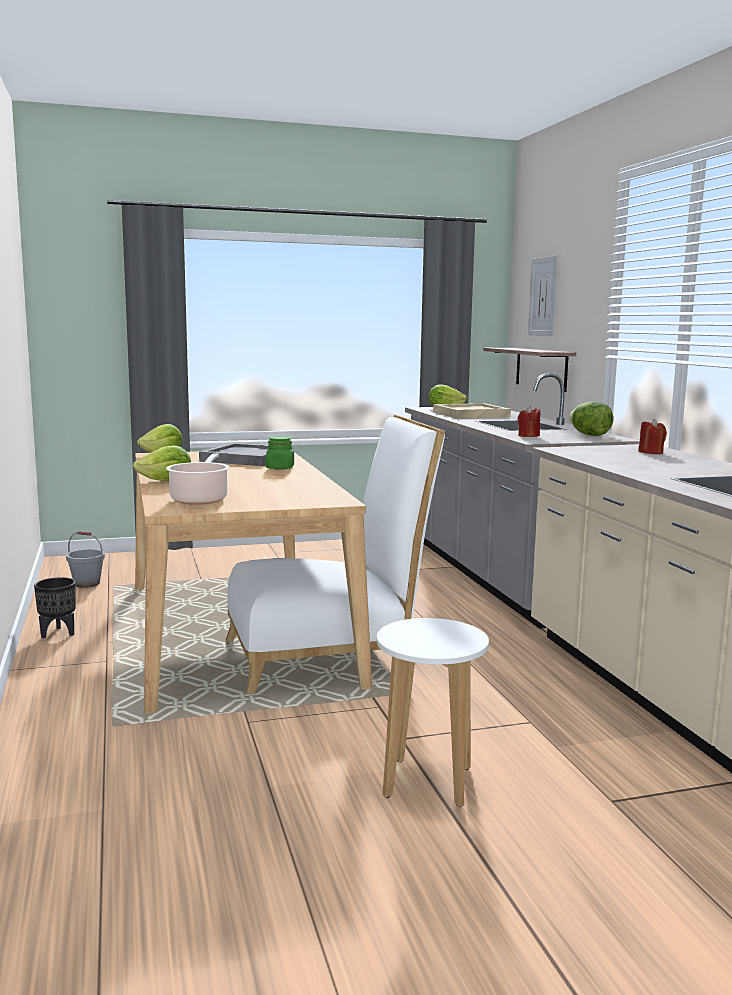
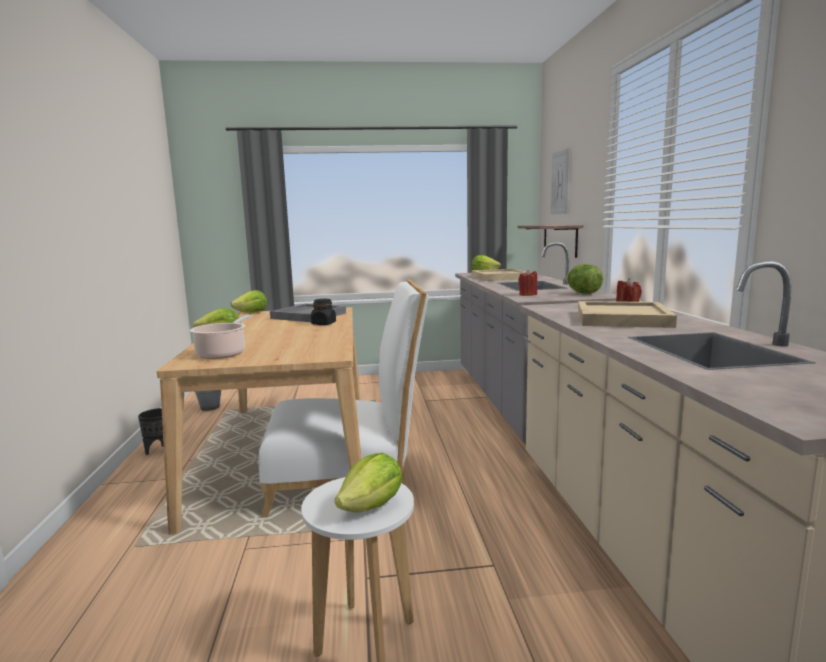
camera: 10 degrees right, 0 degrees up
green jar [266,436,294,470] -> black jar [311,299,336,325]
none -> lettuce [335,453,402,513]
none -> beige tray [578,301,677,328]

